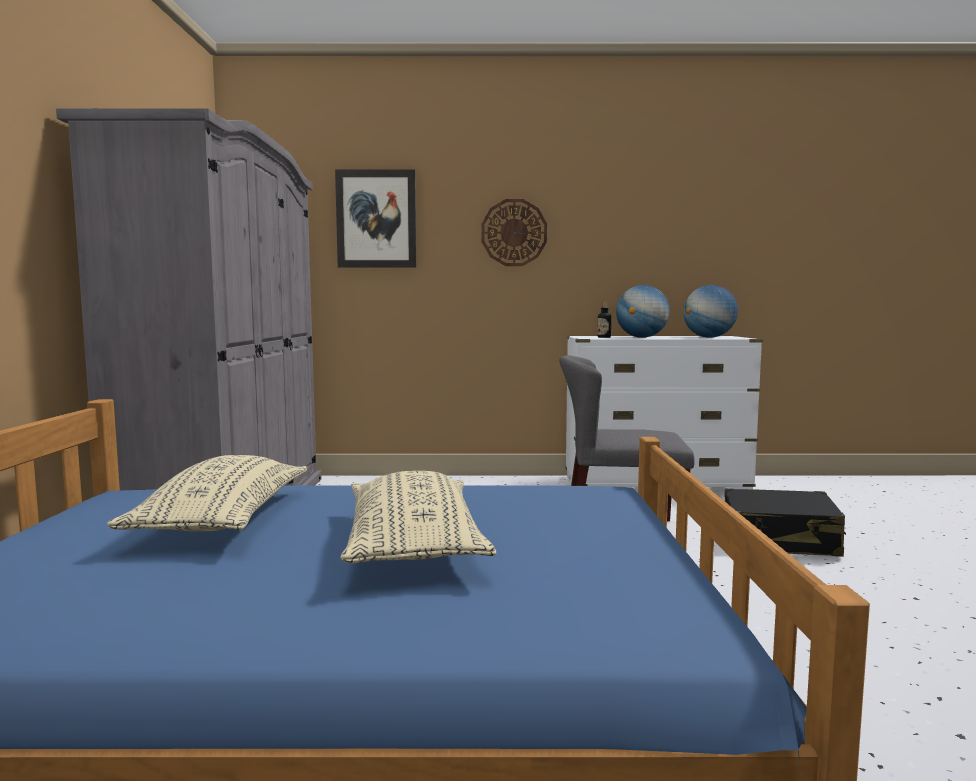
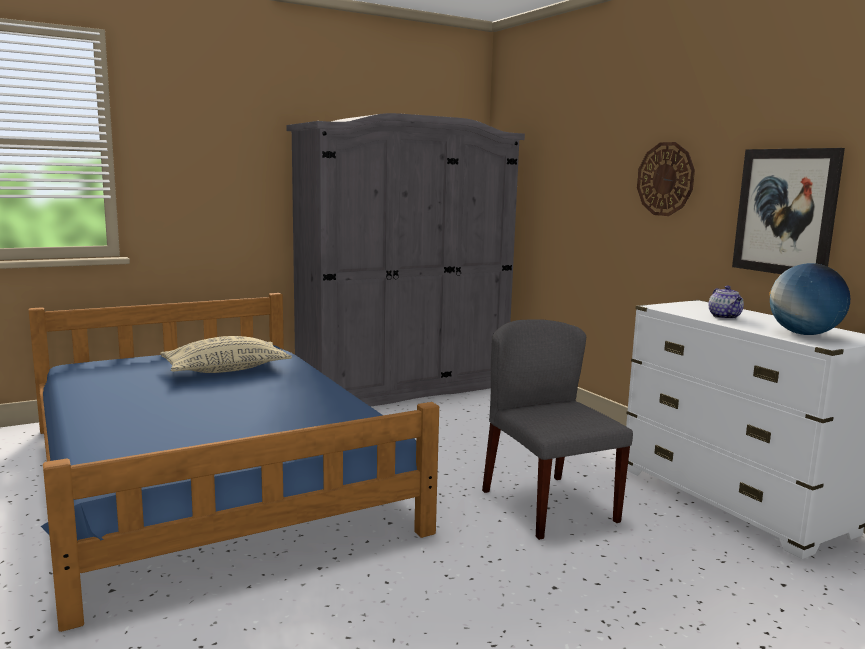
camera: 60 degrees right, 5 degrees up
picture [335,169,417,268] -> picture moved to [732,148,845,274]
beige pillow [340,471,496,563] -> none
bottle [597,303,611,338] -> none
globe [616,285,670,338] -> teapot [708,286,744,319]
black suitcase [725,489,846,557] -> none

